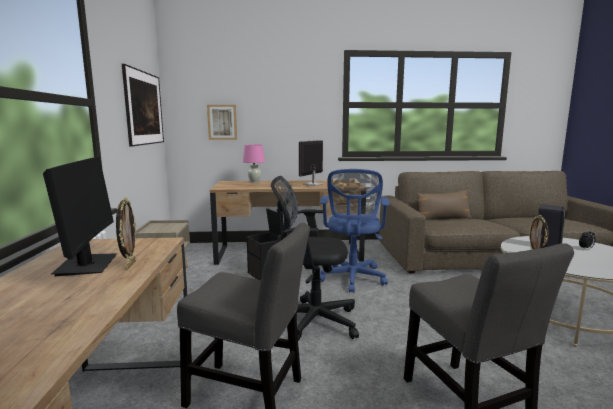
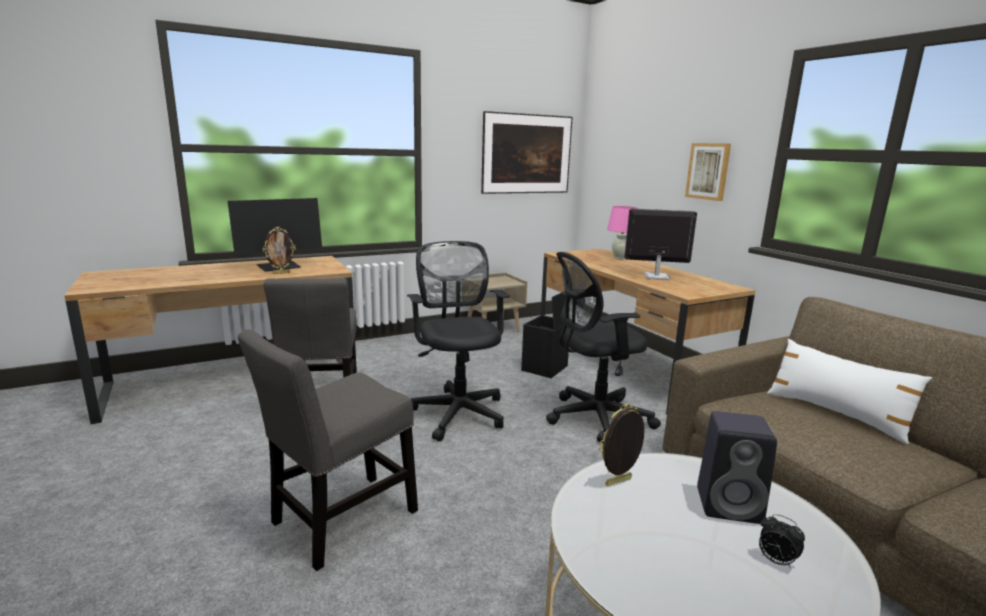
camera: 65 degrees right, 5 degrees up
picture [207,105,237,140] -> picture moved to [685,143,731,201]
blue office chair [320,169,389,293] -> black office chair [546,252,661,443]
brown pillow [417,190,472,220] -> white pillow [767,339,932,444]

